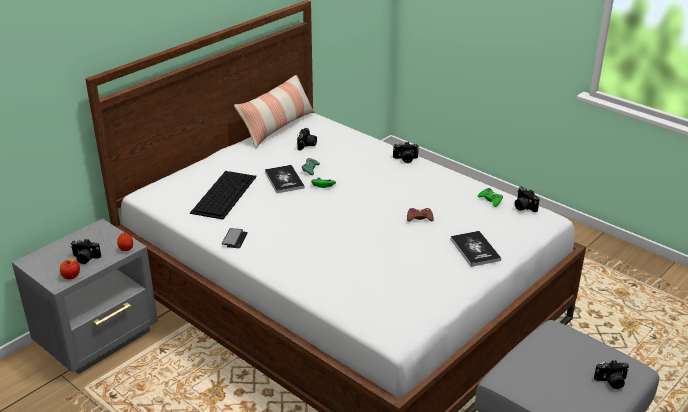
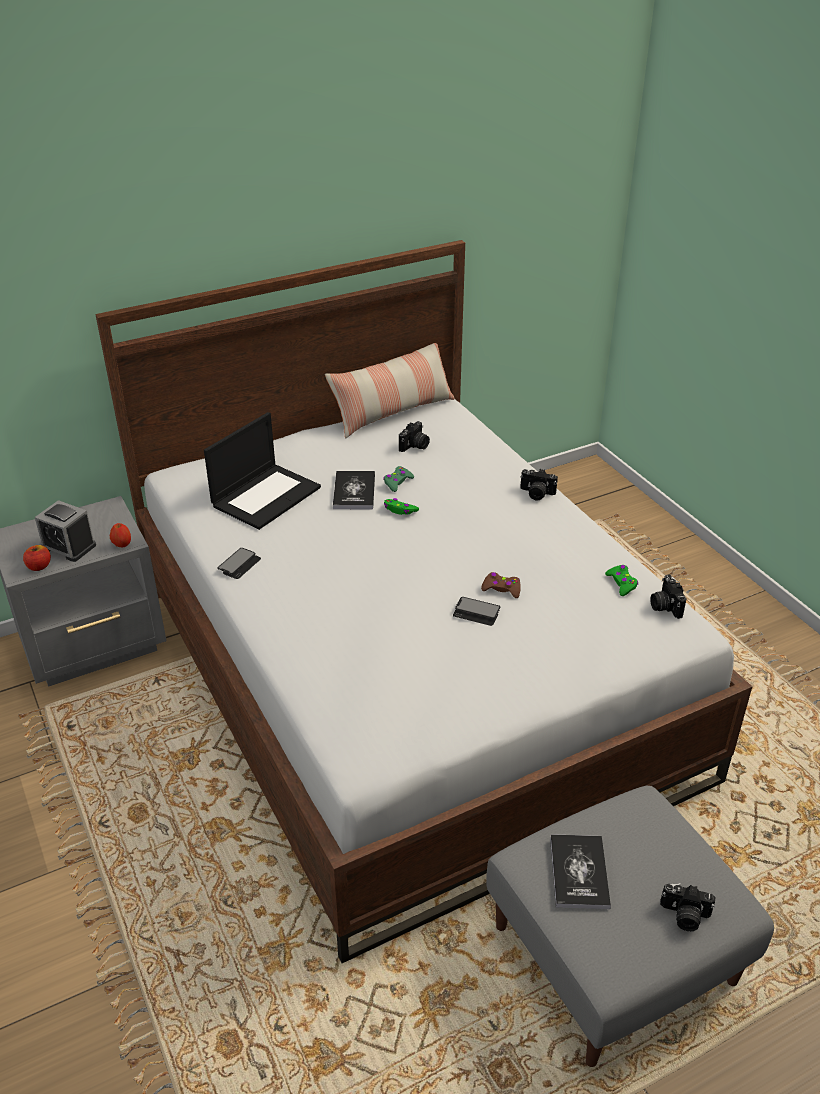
camera: 20 degrees right, 5 degrees up
camera [71,239,101,264] -> alarm clock [35,500,96,562]
keyboard [190,171,257,220] -> laptop [204,412,321,530]
book [451,231,501,267] -> book moved to [550,834,611,909]
none -> phone [453,597,500,626]

